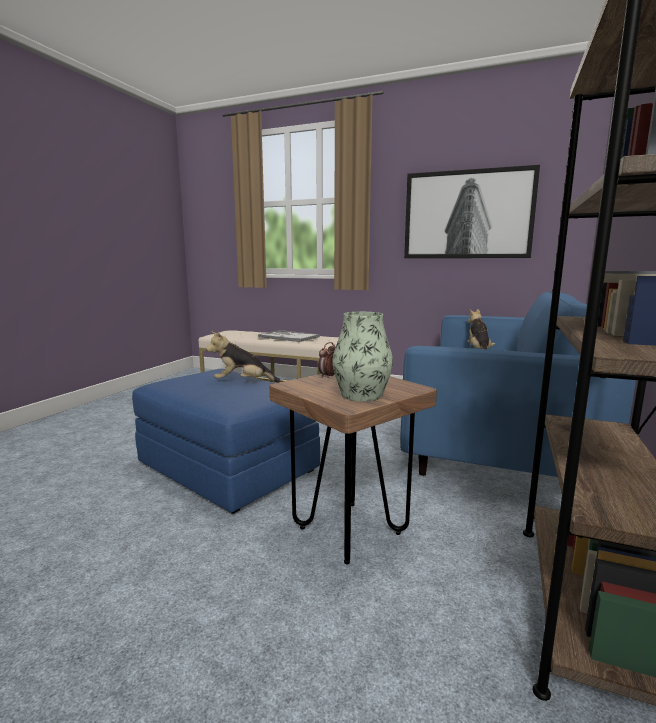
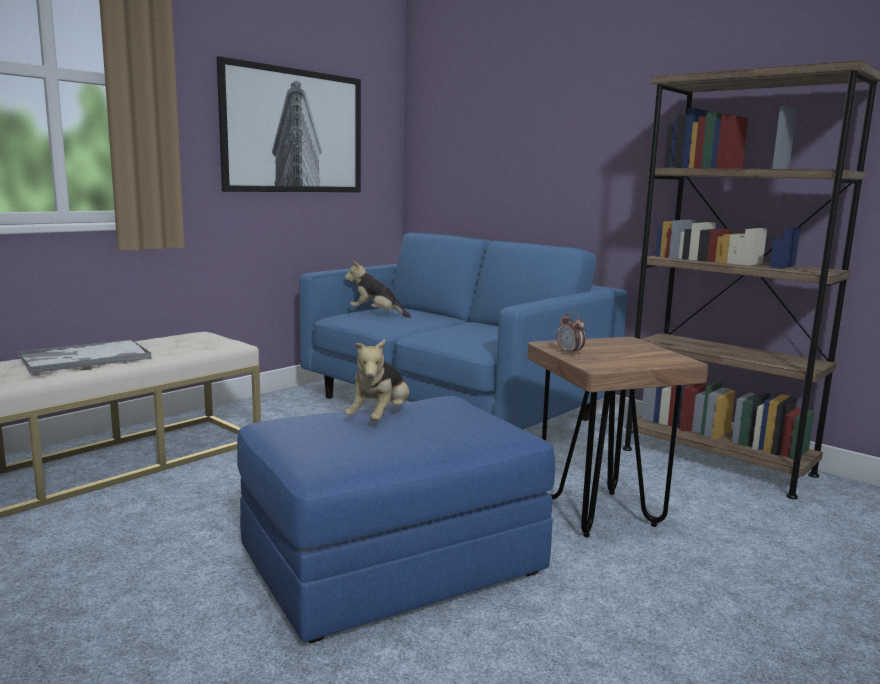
camera: 70 degrees left, 0 degrees up
vase [332,312,393,401] -> none

